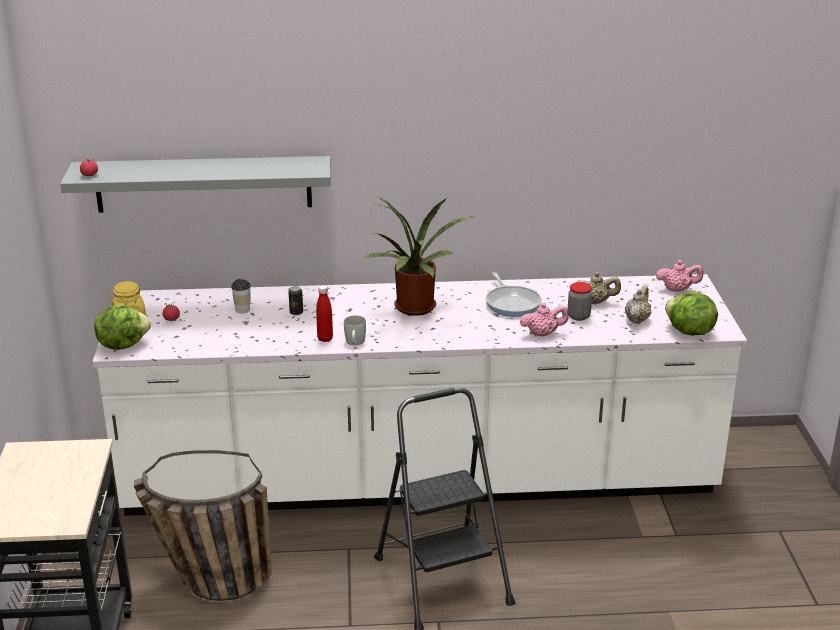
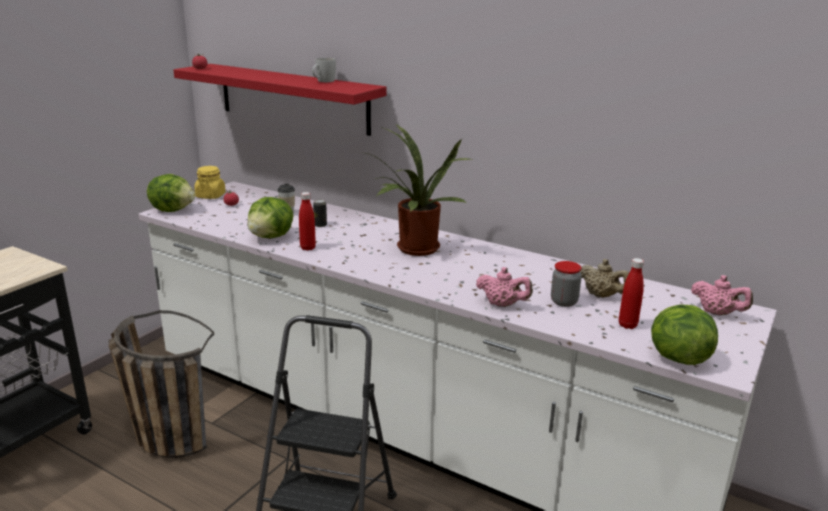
camera: 35 degrees right, 5 degrees down
grey shelf [60,156,331,213] -> red shelf [174,64,387,136]
white mug [344,315,366,345] -> white mug moved to [312,58,336,82]
frying pan [486,272,542,317] -> none
beige teapot [625,285,652,324] -> red bottle [619,258,644,329]
none -> lettuce [247,197,294,238]

